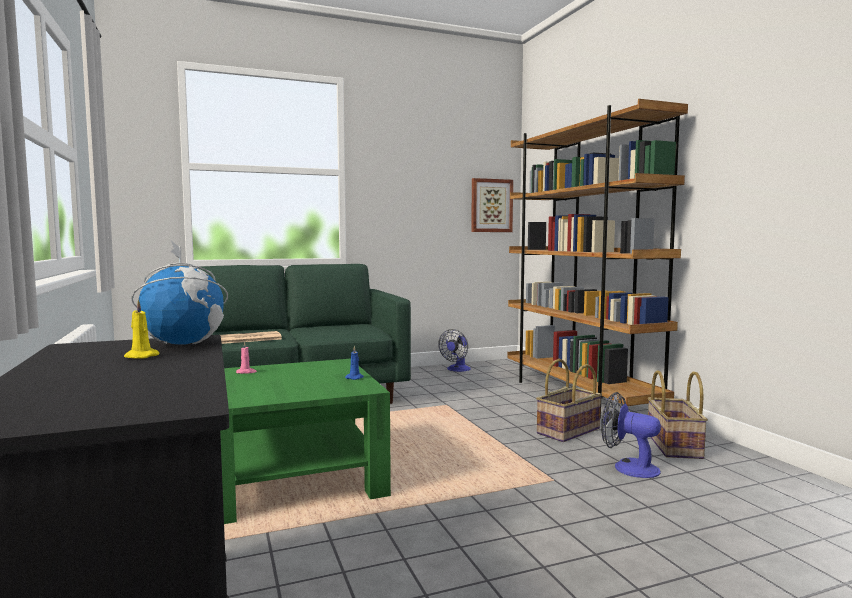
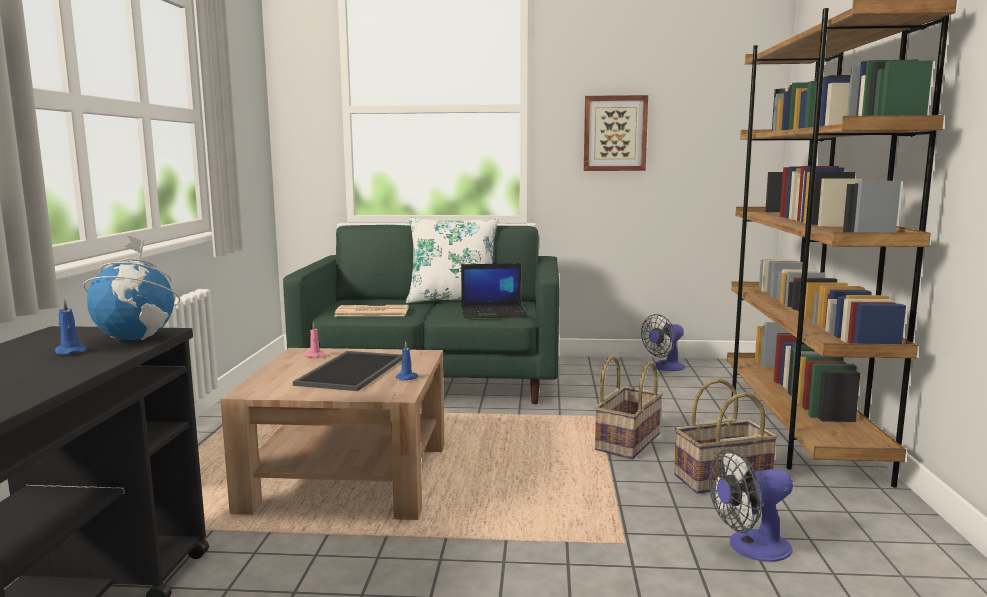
camera: 25 degrees right, 5 degrees up
yellow candle [124,300,159,359] -> blue candle [55,299,88,355]
green coffee table [220,359,391,524] -> brown coffee table [220,348,445,520]
picture [471,178,513,232] -> picture moved to [584,95,648,171]
fan [601,392,661,478] -> fan turned 75 degrees counterclockwise [709,449,793,562]
basket [648,370,708,459] -> basket moved to [594,356,663,459]
none -> tray [293,351,402,391]
none -> white pillow [406,217,499,303]
none -> laptop [461,263,528,319]

